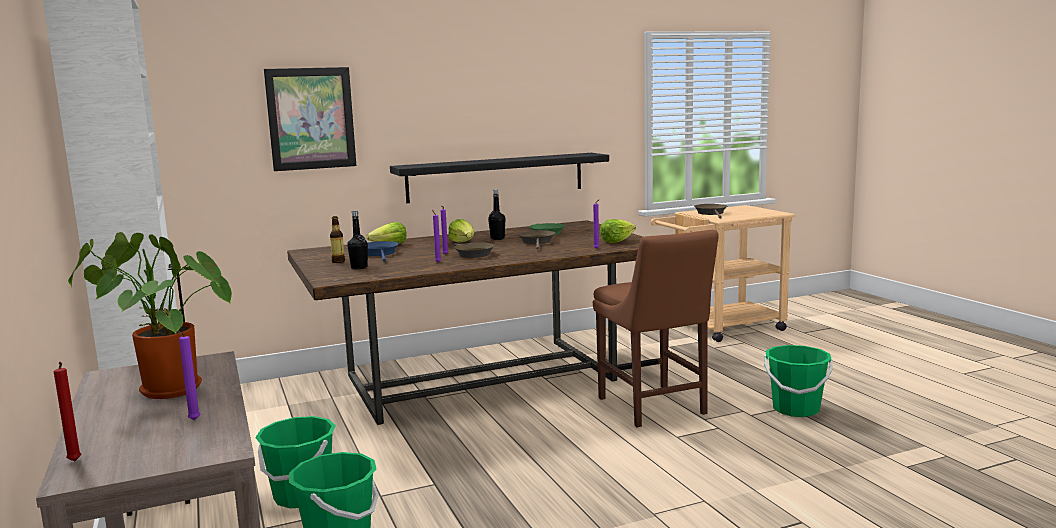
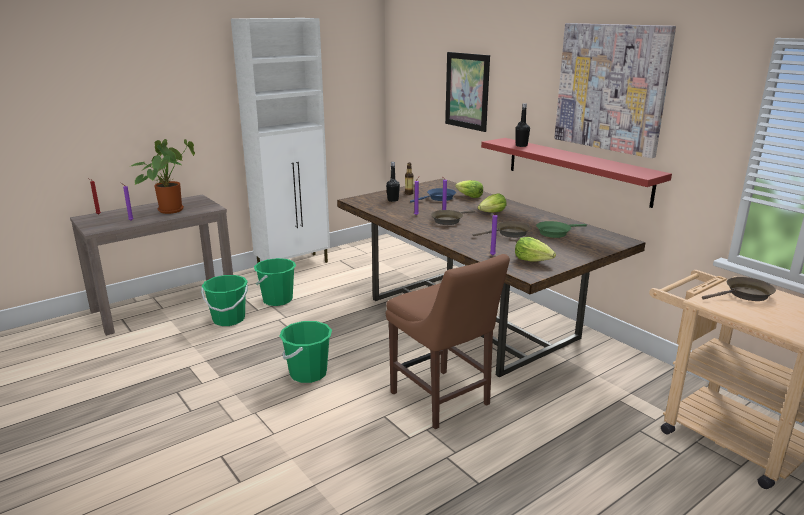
camera: 75 degrees right, 10 degrees up
black shelf [390,153,609,203] -> red shelf [481,138,672,208]
black bottle [488,189,505,240] -> black bottle moved to [515,103,530,147]
brown chair [593,230,719,427] -> brown chair turned 90 degrees counterclockwise [386,254,510,429]
green bucket [764,345,833,417] -> green bucket moved to [279,321,332,383]
none -> picture [554,23,676,158]

